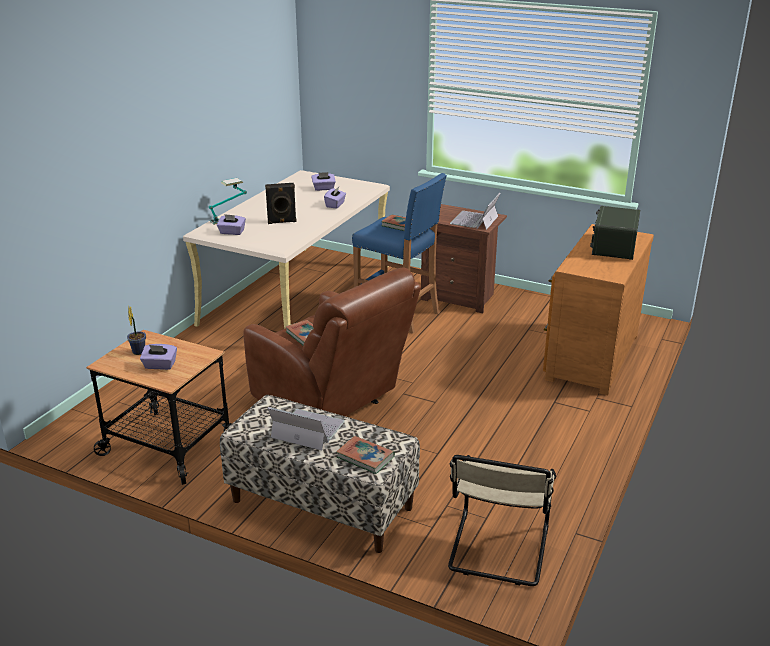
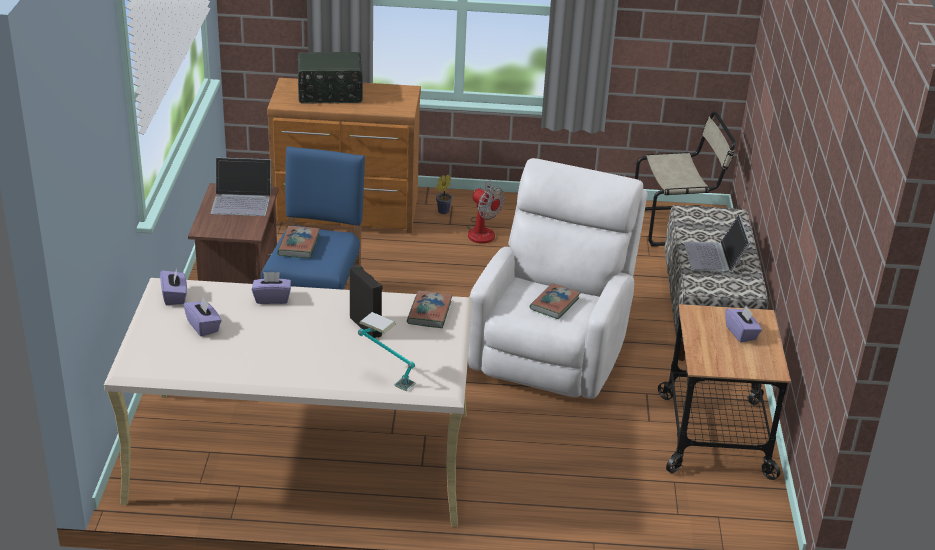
camera: 115 degrees left, 5 degrees up
potted plant [127,306,146,355] -> potted plant moved to [436,175,452,214]
purple tissue box [217,214,246,235] -> purple tissue box moved to [160,269,187,305]
brown armchair [243,267,421,416] -> white armchair [468,158,648,399]
book [336,436,395,474] -> book moved to [407,291,453,328]
none -> fan [467,180,505,244]

